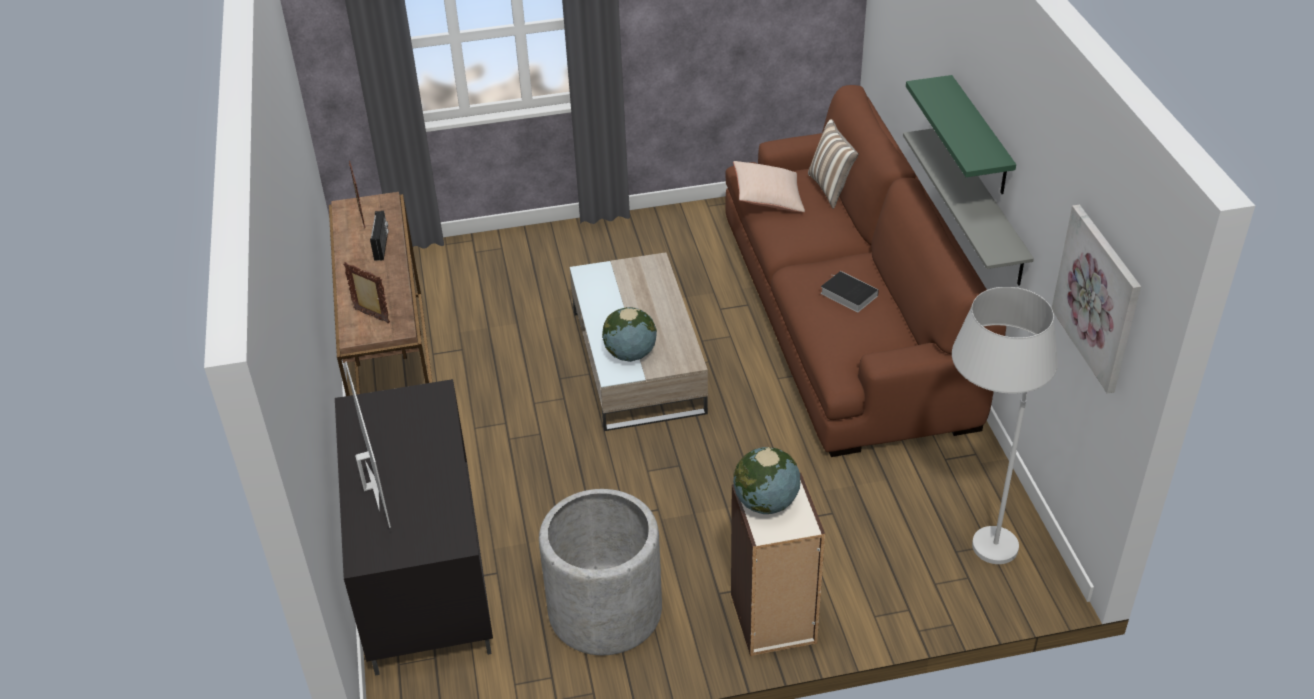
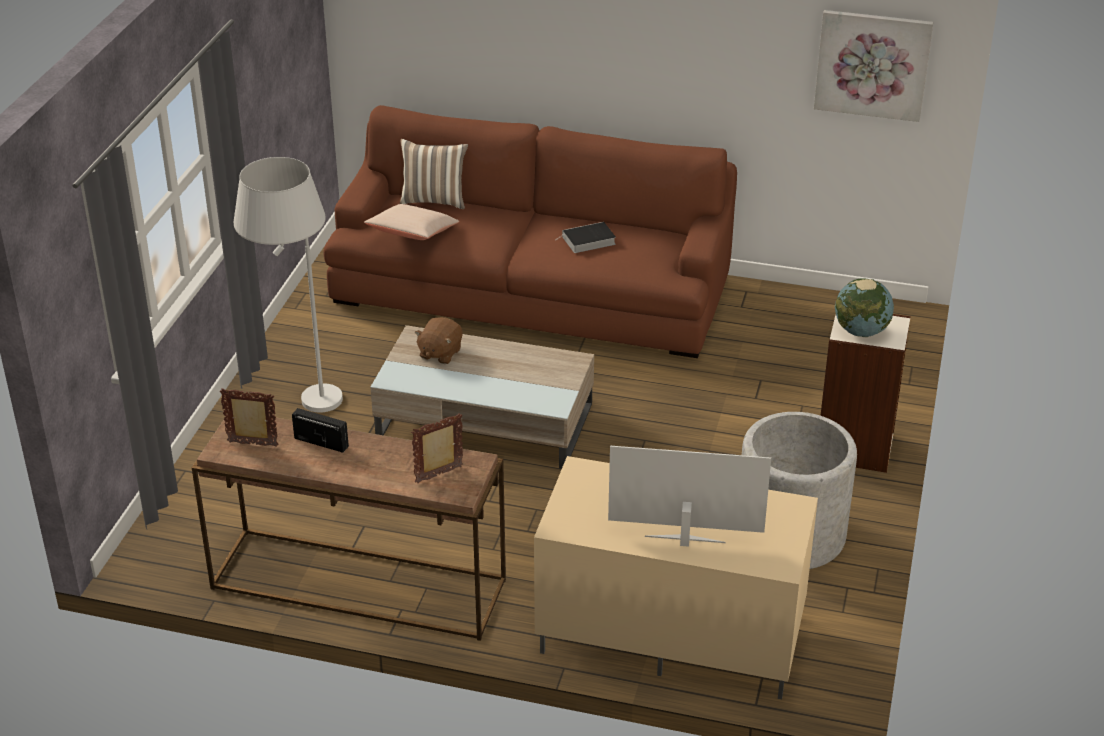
camera: 65 degrees left, 5 degrees down
black tv stand [335,379,493,676] -> beige tv stand [534,456,818,699]
globe [602,307,657,362] -> none
grey shelf [903,128,1034,286] -> none
green shelf [906,75,1016,194] -> none
white floor lamp [952,287,1058,564] -> white floor lamp moved to [234,157,343,413]
none -> brown plush toy [415,317,463,364]

